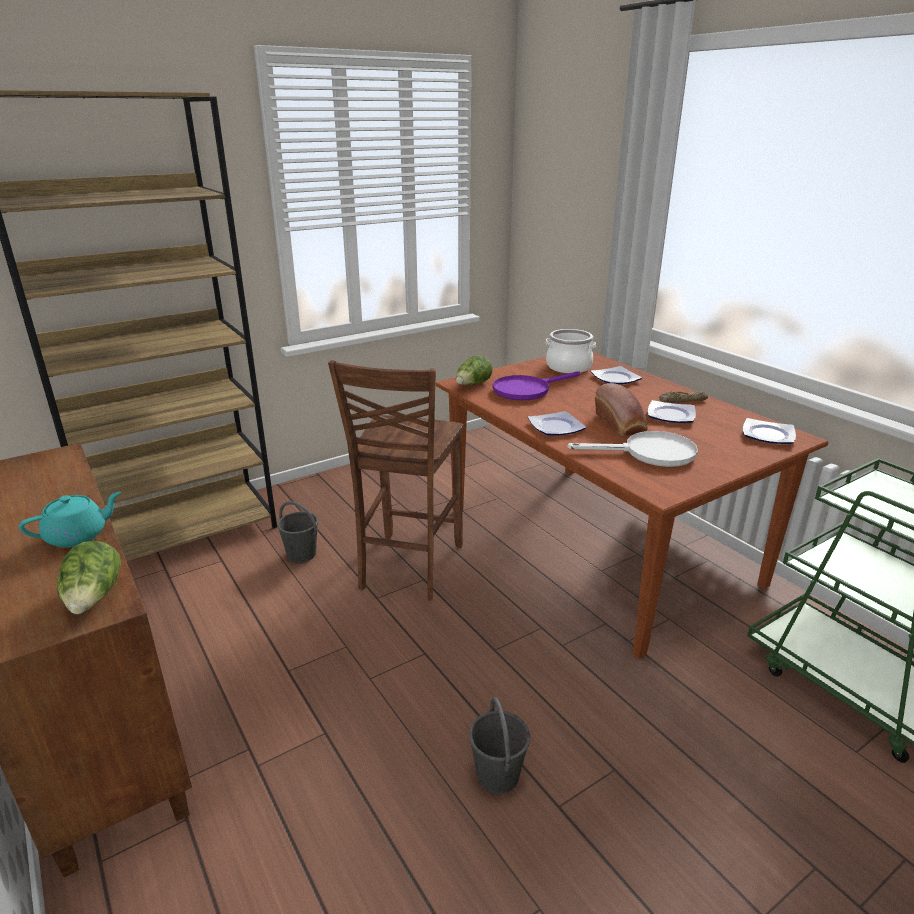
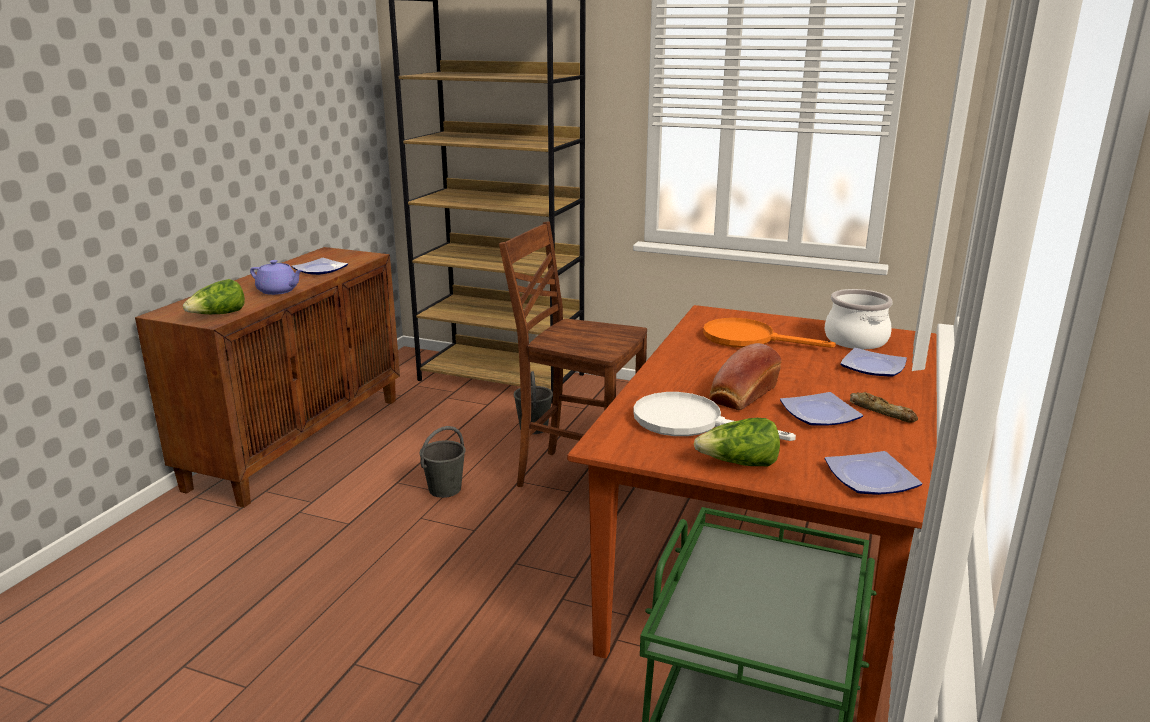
camera: 55 degrees right, 5 degrees down
turquoise teapot [19,492,121,547] -> purple teapot [250,260,303,295]
brown chair [328,360,463,601] -> brown chair turned 45 degrees clockwise [499,222,647,487]
lettuce [456,355,492,385] -> lettuce moved to [694,418,780,467]
grey bucket [469,697,530,793] -> grey bucket moved to [419,426,465,498]
purple frying pan [493,372,580,400] -> orange frying pan [703,318,836,348]
plate [528,411,586,435] -> plate moved to [291,258,348,275]
white frying pan [568,431,698,467] -> white frying pan turned 150 degrees clockwise [634,392,796,441]

